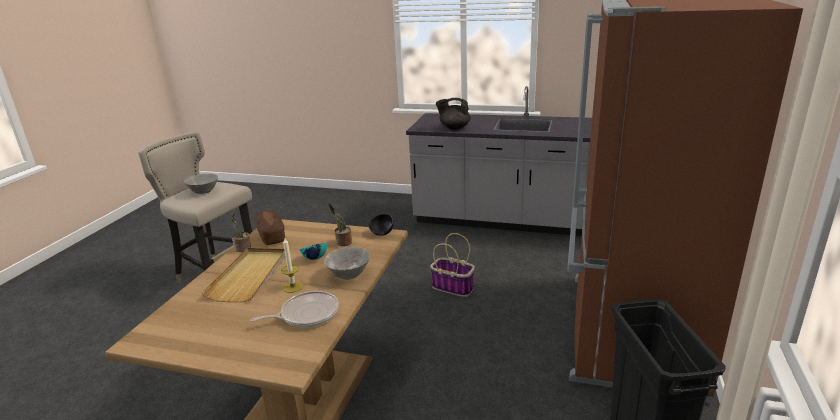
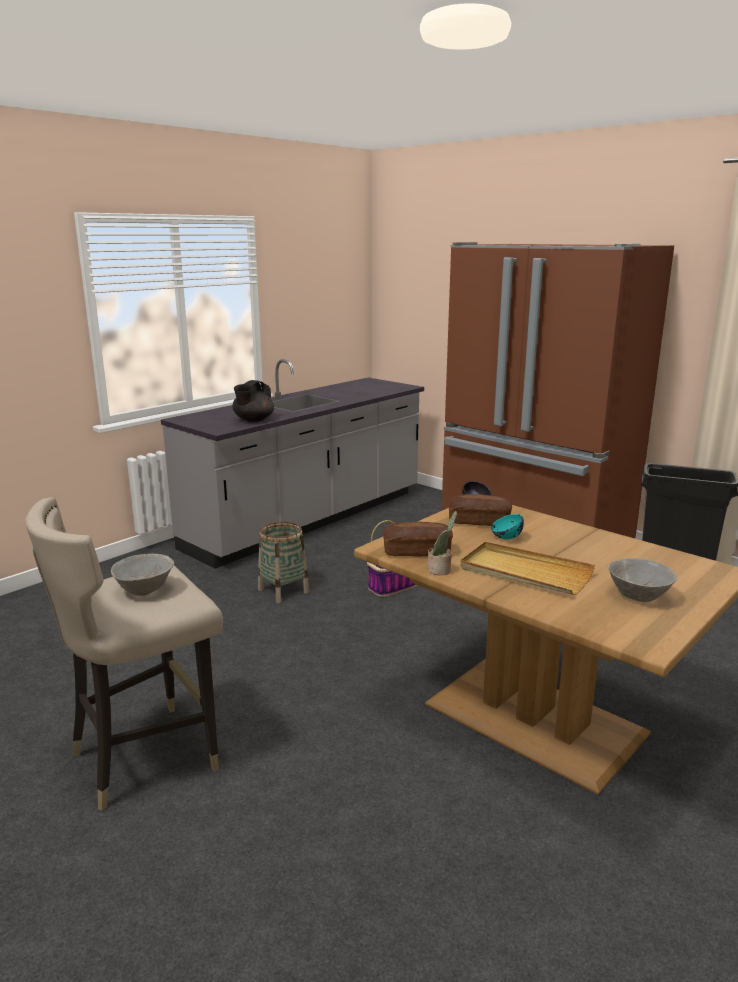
camera: 65 degrees left, 5 degrees down
frying pan [250,291,339,327] -> none
candle [281,238,304,293] -> none
grey bowl [324,247,370,280] -> grey bowl moved to [608,558,677,602]
potted plant [329,203,352,246] -> bread [449,494,512,526]
none -> basket [258,522,309,603]

